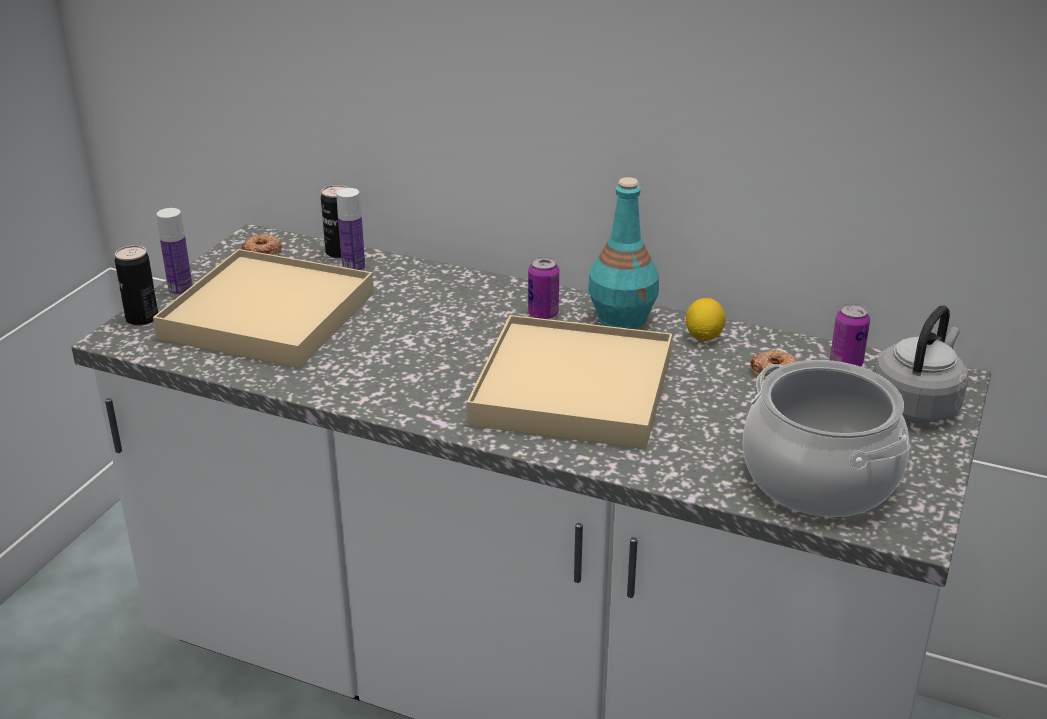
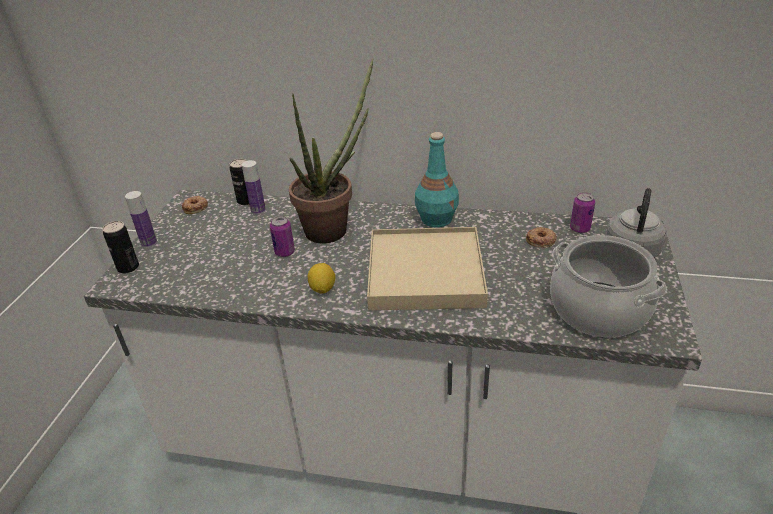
camera: 10 degrees left, 5 degrees up
beige tray [153,249,374,368] -> none
can [528,257,559,319] -> can moved to [270,216,295,257]
lemon [686,298,726,341] -> lemon moved to [308,263,335,294]
none -> potted plant [289,58,373,244]

